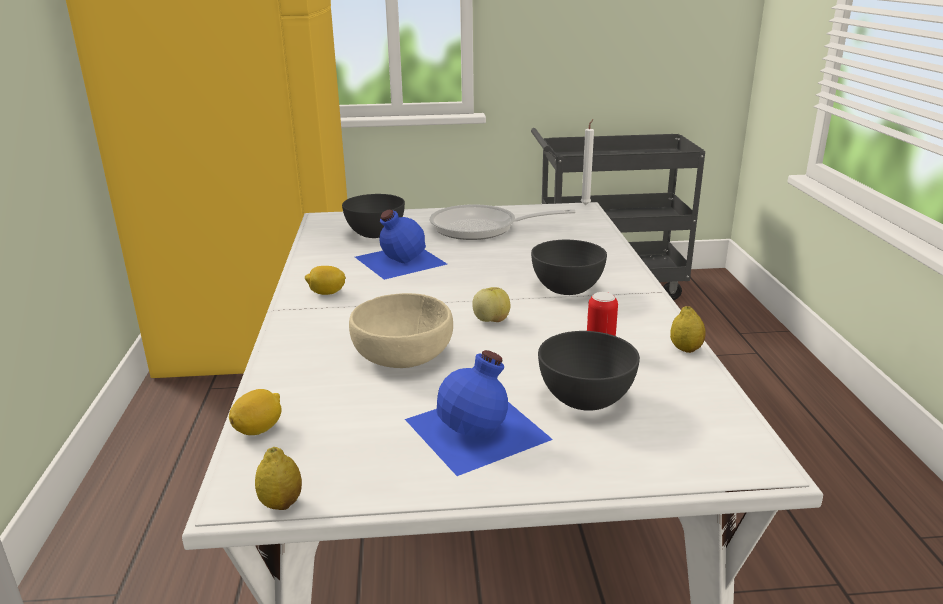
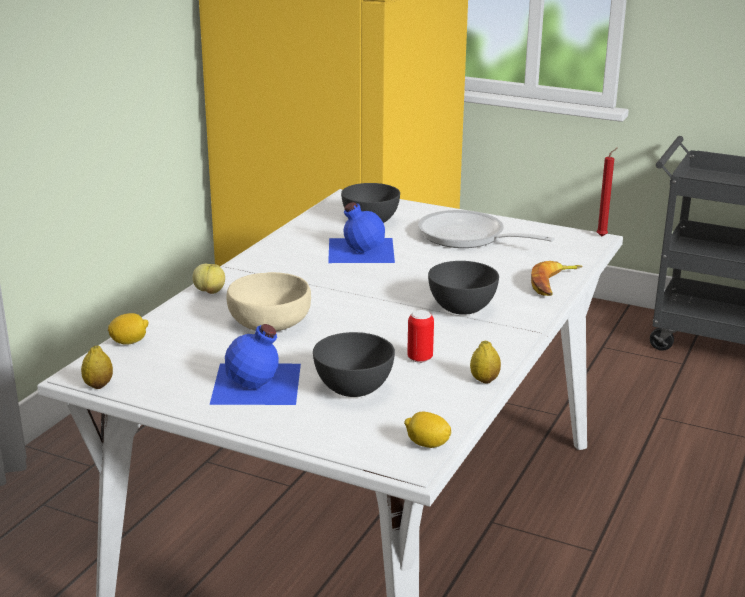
camera: 30 degrees right, 0 degrees up
lemon [305,266,346,295] -> lemon moved to [404,412,451,448]
apple [472,287,510,322] -> apple moved to [192,264,225,294]
white candle [581,119,594,205] -> red candle [597,147,618,237]
none -> banana [531,261,583,296]

